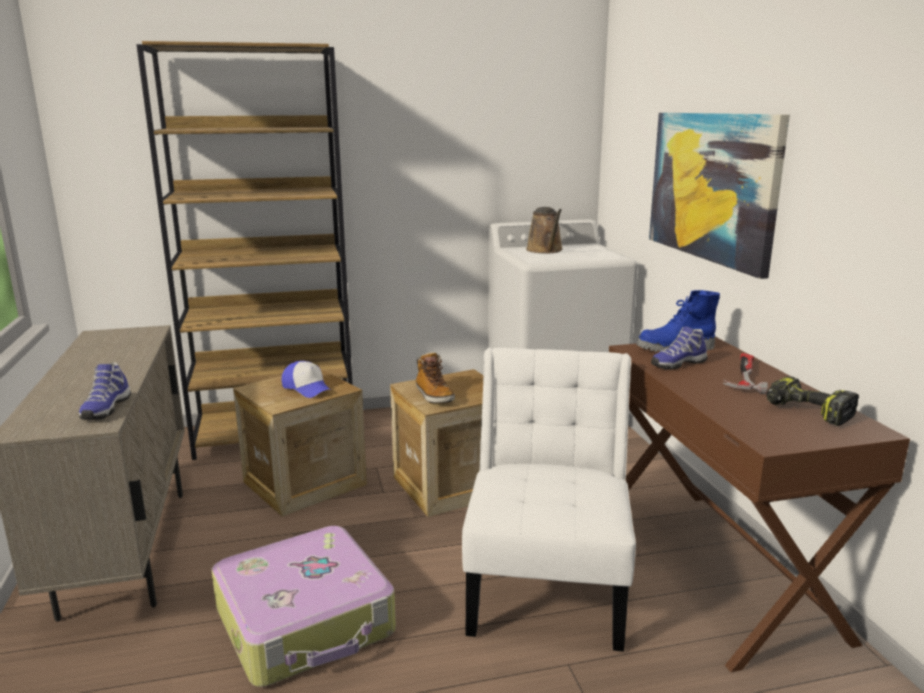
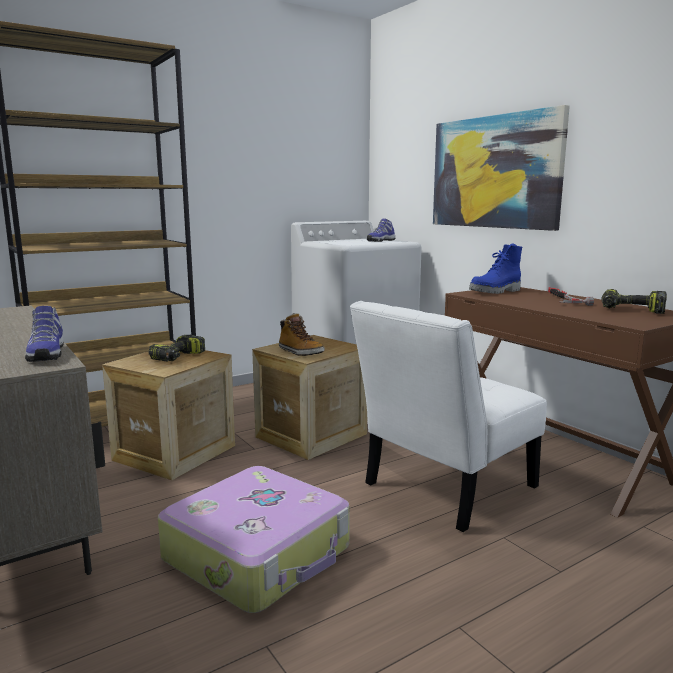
camera: 20 degrees left, 5 degrees down
cap [282,361,331,398] -> power drill [148,335,205,361]
white chair [462,348,636,651] -> white chair turned 120 degrees counterclockwise [350,301,547,532]
brown watering can [526,207,563,253] -> none
shoe [651,326,708,370] -> shoe moved to [367,218,395,242]

